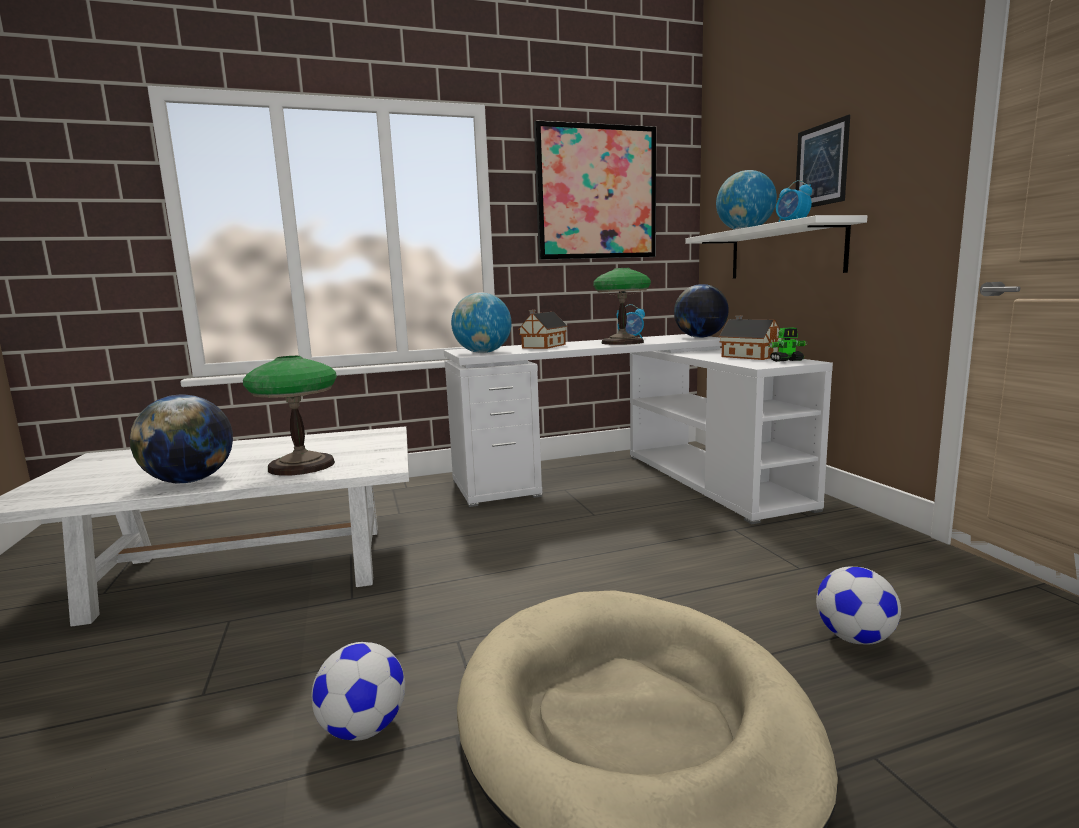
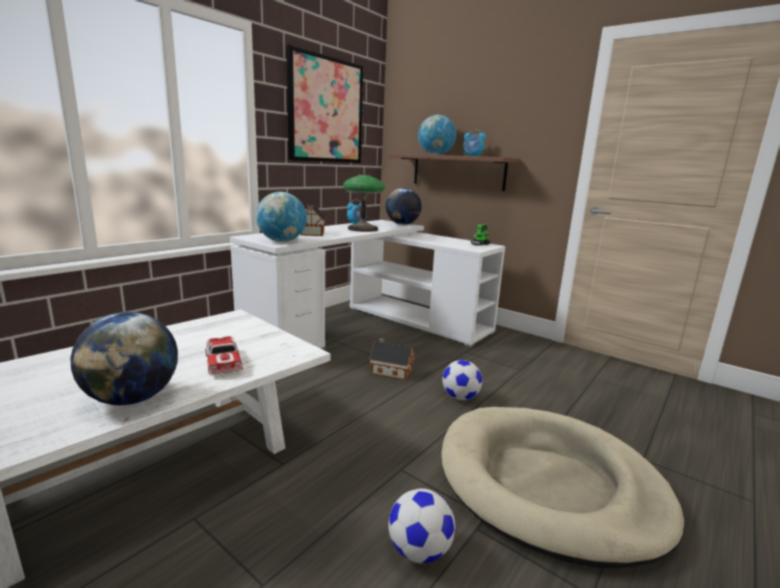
camera: 35 degrees left, 5 degrees up
table lamp [243,356,337,476] -> toy car [205,336,243,374]
white shelf [685,215,867,279] -> brown shelf [388,153,520,191]
toy house [719,315,782,360] -> toy house moved to [369,338,415,380]
picture [796,115,850,207] -> none
football [816,567,901,645] -> football moved to [442,360,482,400]

